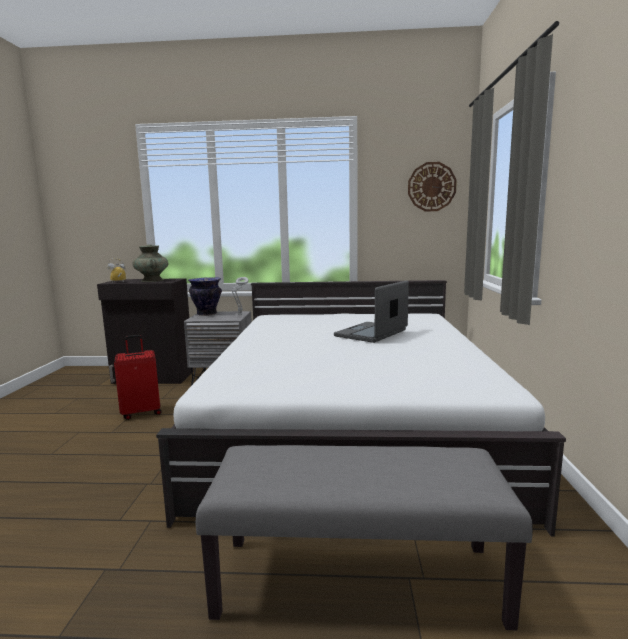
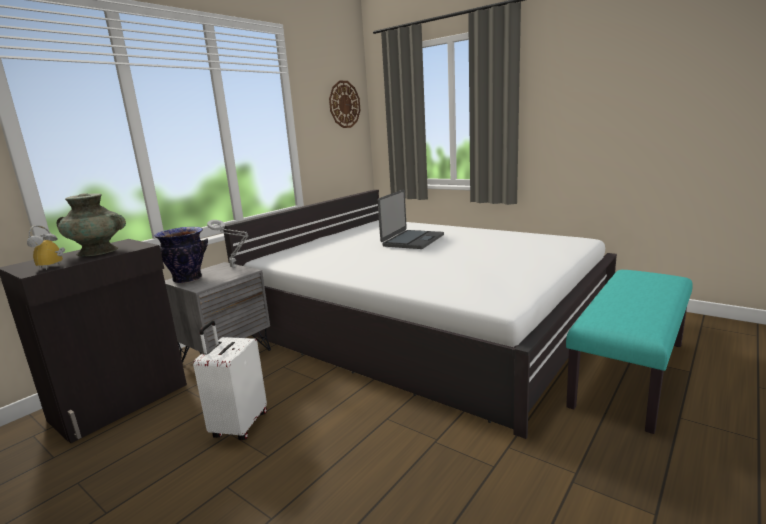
camera: 55 degrees left, 5 degrees up
red suitcase [114,335,162,420] -> white suitcase [193,321,267,440]
grey bench [196,445,533,630] -> turquoise bench [566,270,693,434]
laptop [334,280,409,343] -> laptop turned 135 degrees counterclockwise [378,190,444,249]

